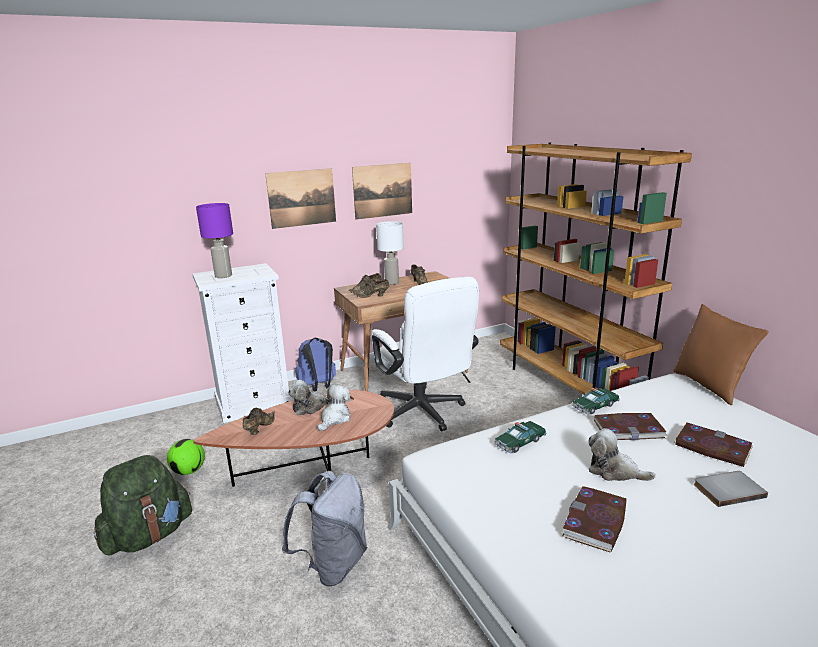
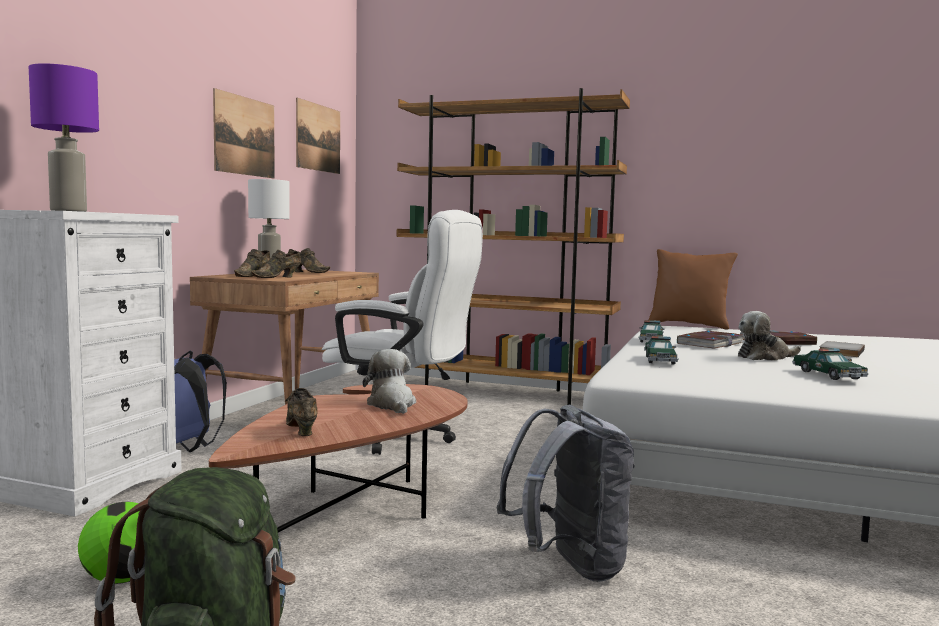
camera: 45 degrees left, 15 degrees down
picture [265,168,336,229] -> picture moved to [296,98,340,174]
plush toy [288,380,329,415] -> none
book [562,486,626,552] -> toy car [792,348,869,380]

